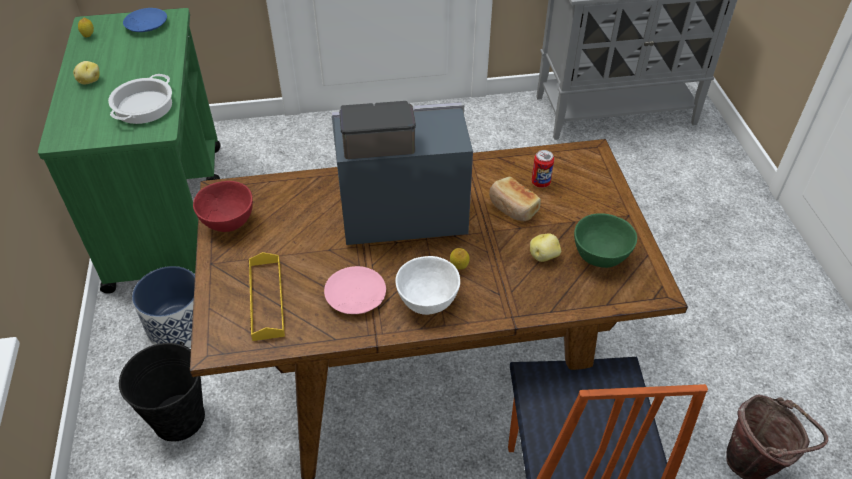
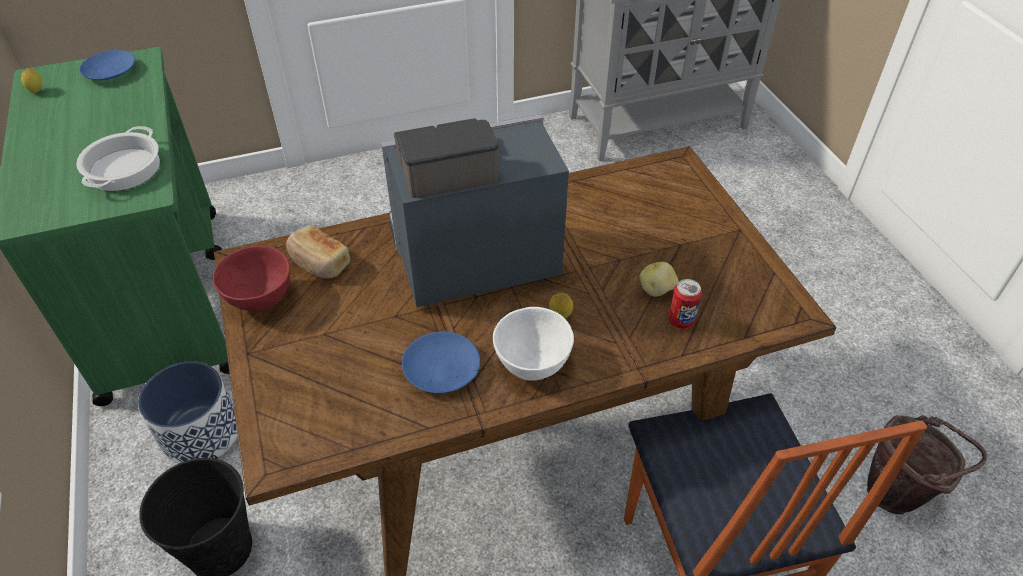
camera: 10 degrees left, 0 degrees up
potato [73,61,100,85] -> none
yellow tray [249,252,285,341] -> none
pink plate [324,266,386,314] -> blue plate [402,331,480,393]
bread [489,177,541,221] -> bread moved to [286,225,350,278]
can [531,150,554,188] -> can moved to [668,279,702,329]
green bowl [574,213,637,268] -> none

